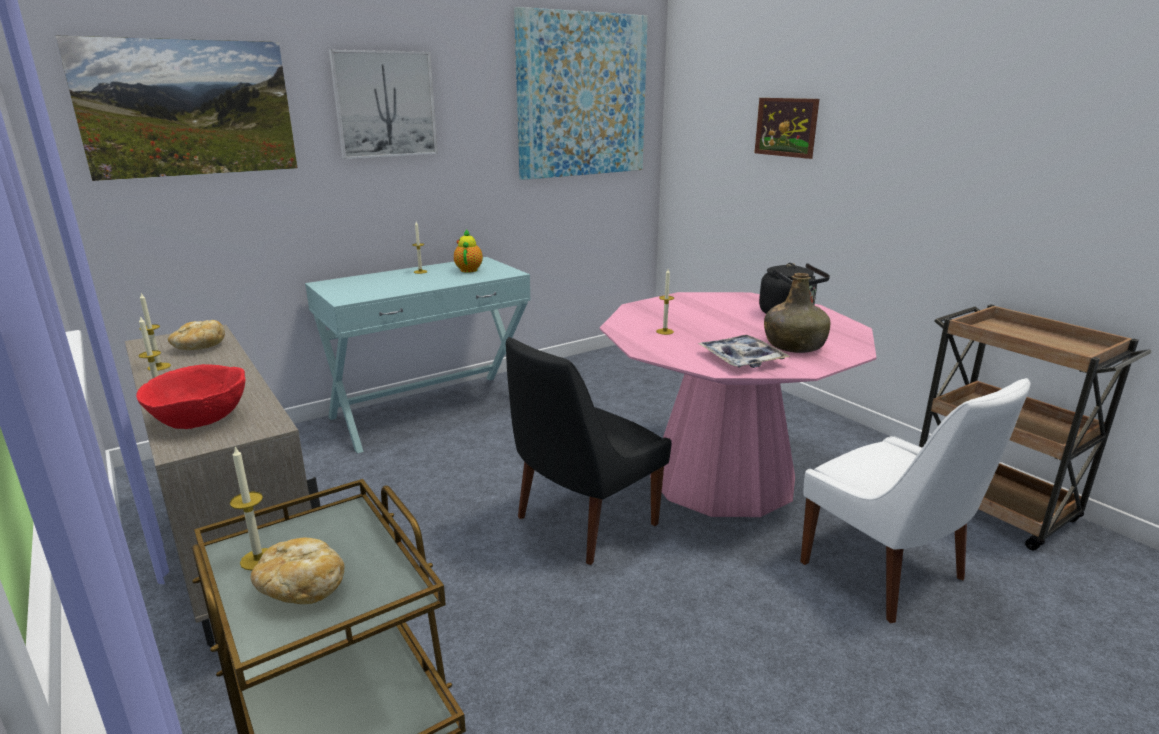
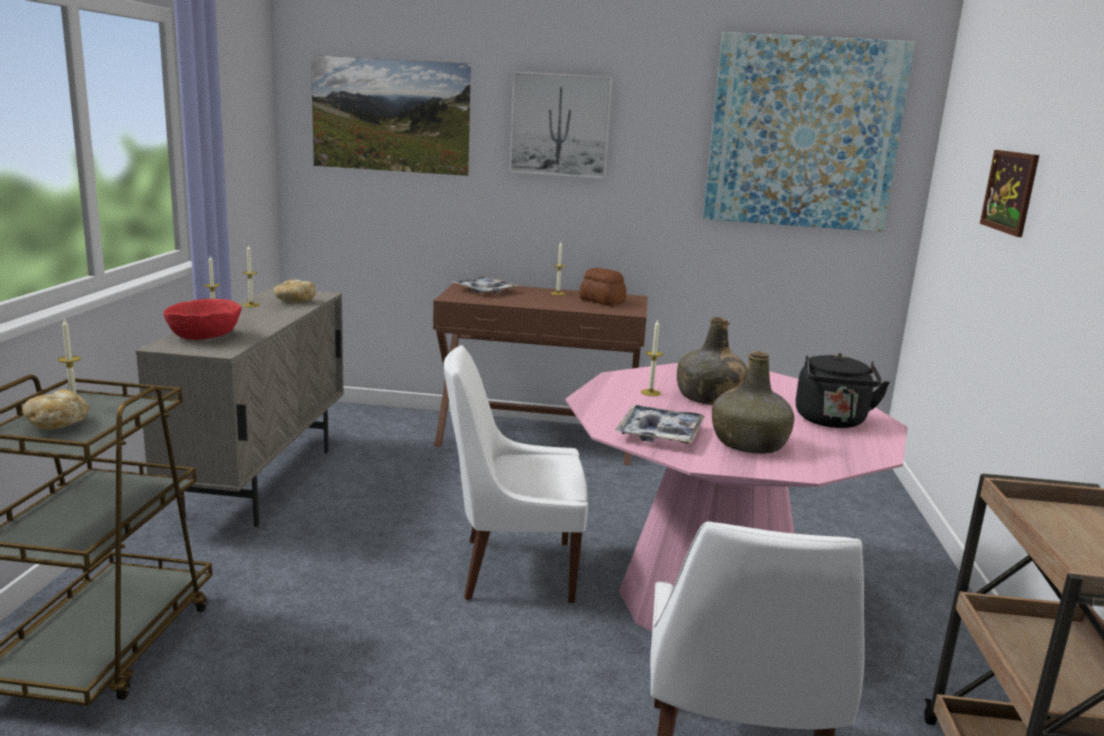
camera: 40 degrees right, 5 degrees down
turquoise console table [305,257,531,454] -> brown console table [433,283,647,465]
teapot [454,229,483,273] -> bread [580,268,626,306]
black chair [506,337,672,565] -> white chair [444,345,588,603]
none -> tray [453,276,519,293]
none -> green bottle [677,317,747,405]

